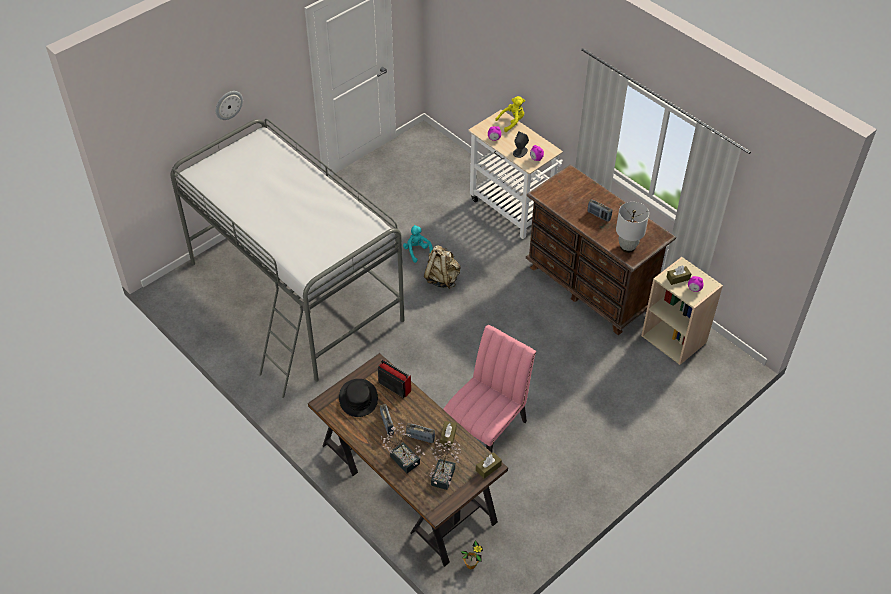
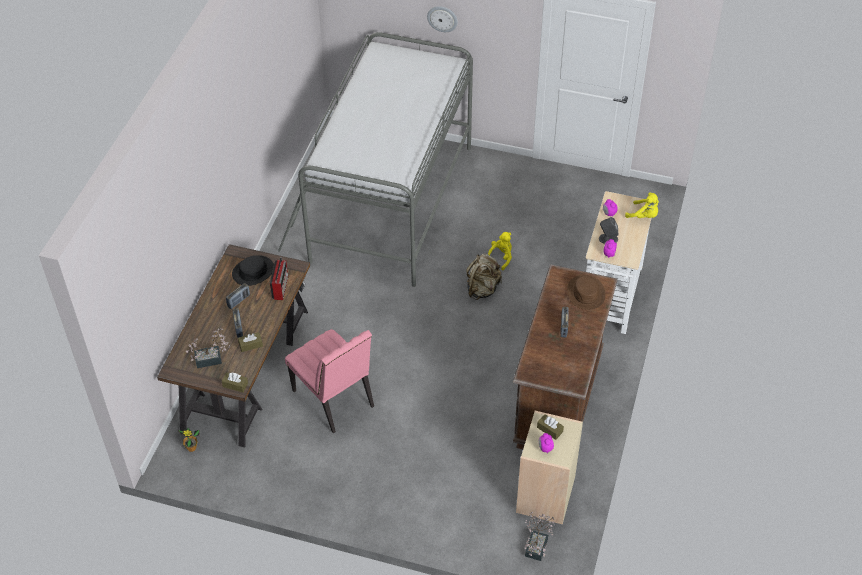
camera: 60 degrees right, 0 degrees up
potted plant [381,423,425,473] -> potted plant moved to [524,512,554,561]
turquoise plush toy [403,225,433,263] -> yellow plush toy [488,232,512,270]
pink chair [443,325,536,453] -> pink chair turned 45 degrees clockwise [285,329,374,433]
white table lamp [616,202,649,253] -> none
none -> brown hat [567,275,605,310]

